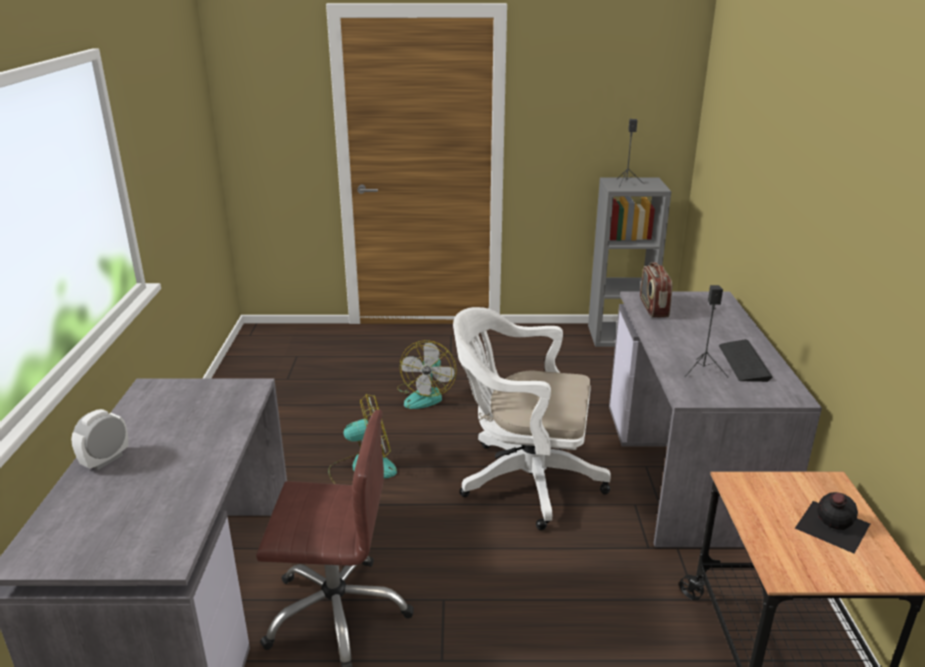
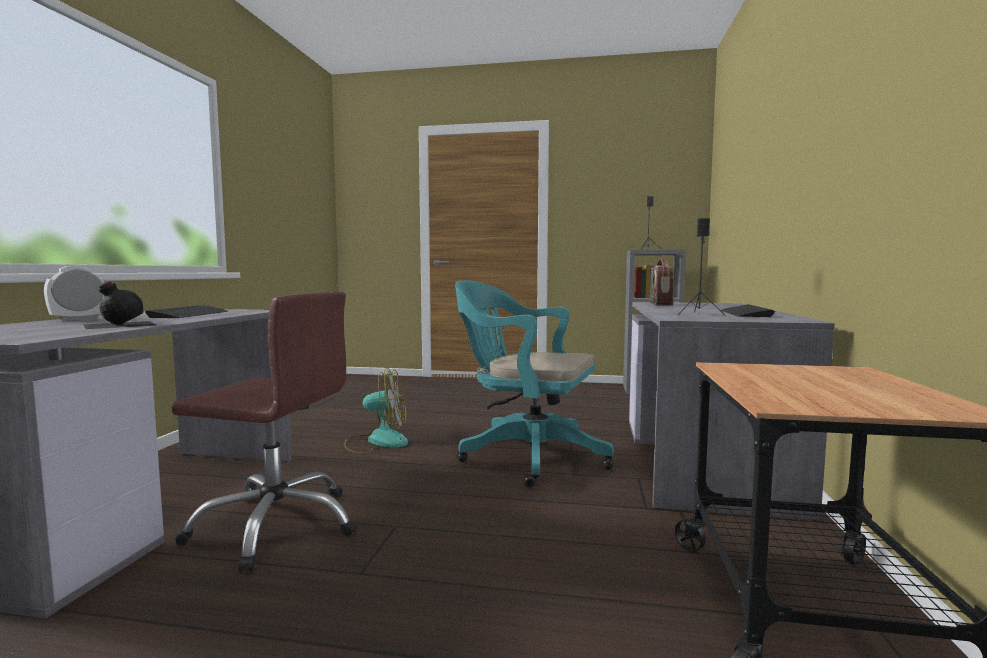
camera: 10 degrees right, 20 degrees down
fan [397,340,457,409] -> none
white office chair [453,307,611,530] -> turquoise office chair [455,280,614,487]
black bottle [795,492,870,554] -> black bottle moved to [84,281,156,329]
none -> keyboard [145,305,228,318]

